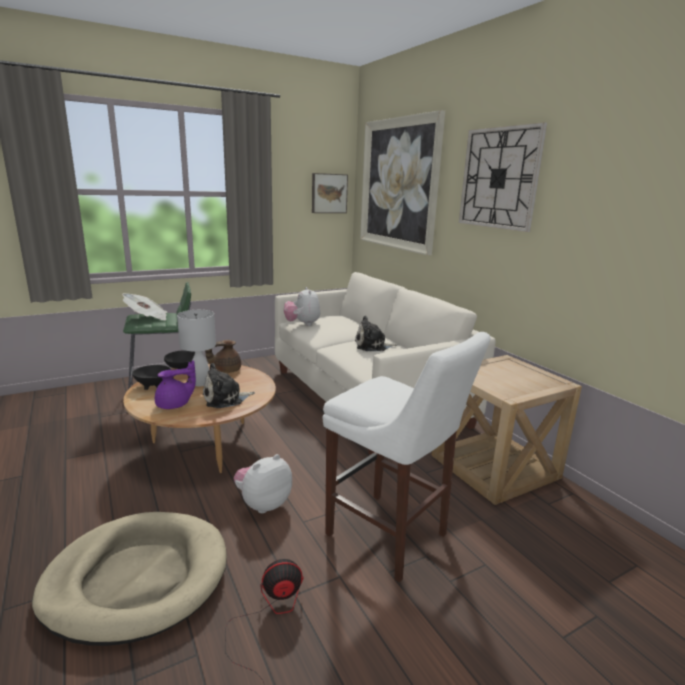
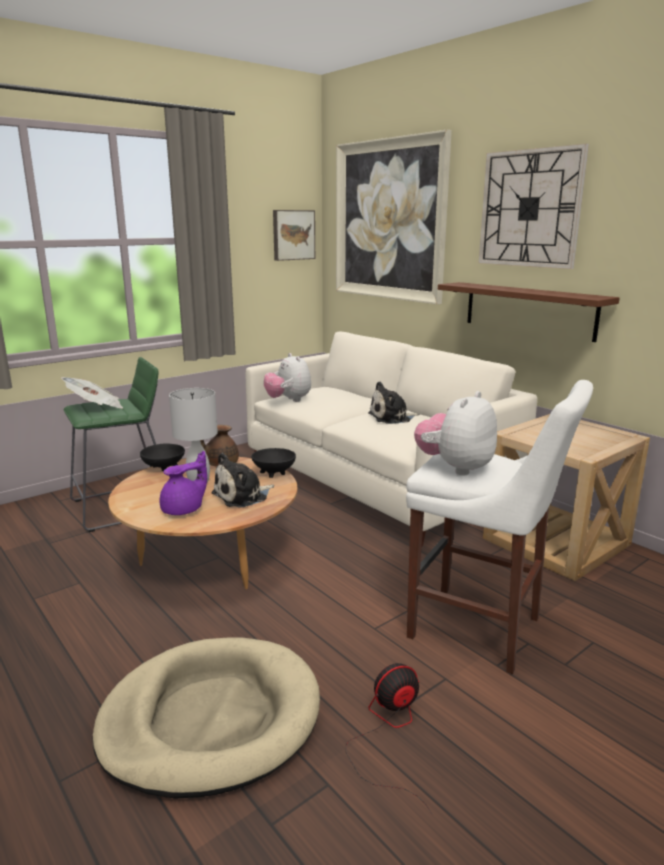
camera: 10 degrees left, 0 degrees up
black bowl [132,365,171,390] -> black bowl moved to [251,448,296,478]
plush toy [234,454,292,513] -> plush toy moved to [414,391,497,476]
none -> brown shelf [438,282,620,342]

